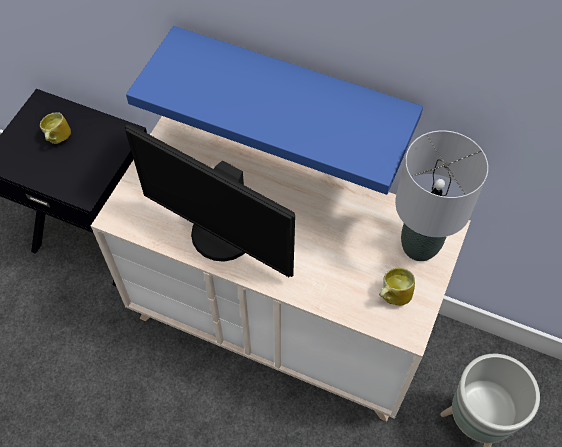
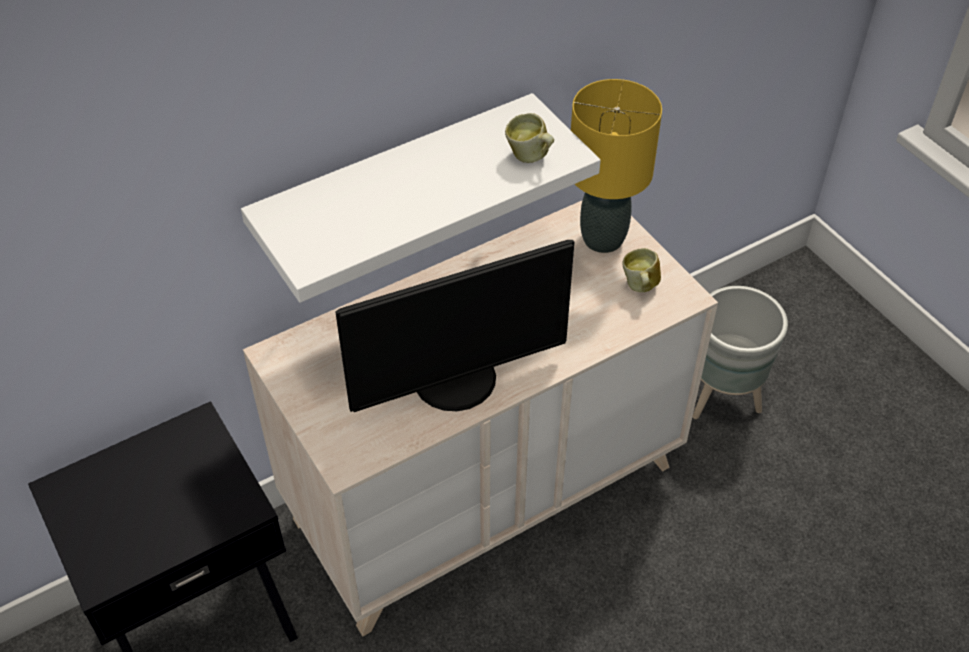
camera: 55 degrees left, 10 degrees down
mug [40,112,71,144] -> mug moved to [505,113,554,163]
blue shelf [126,26,423,195] -> white shelf [241,93,601,303]
grey table lamp [395,130,488,261] -> yellow table lamp [571,79,662,253]

